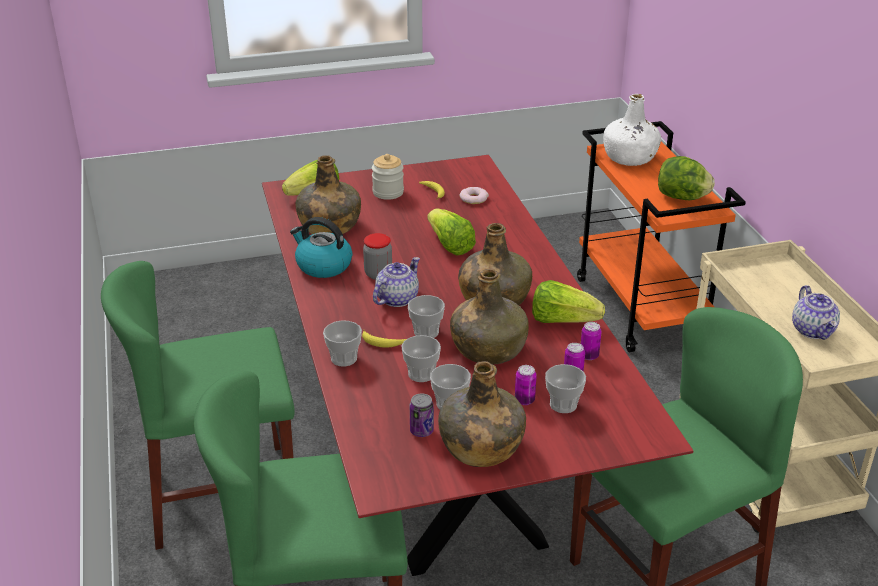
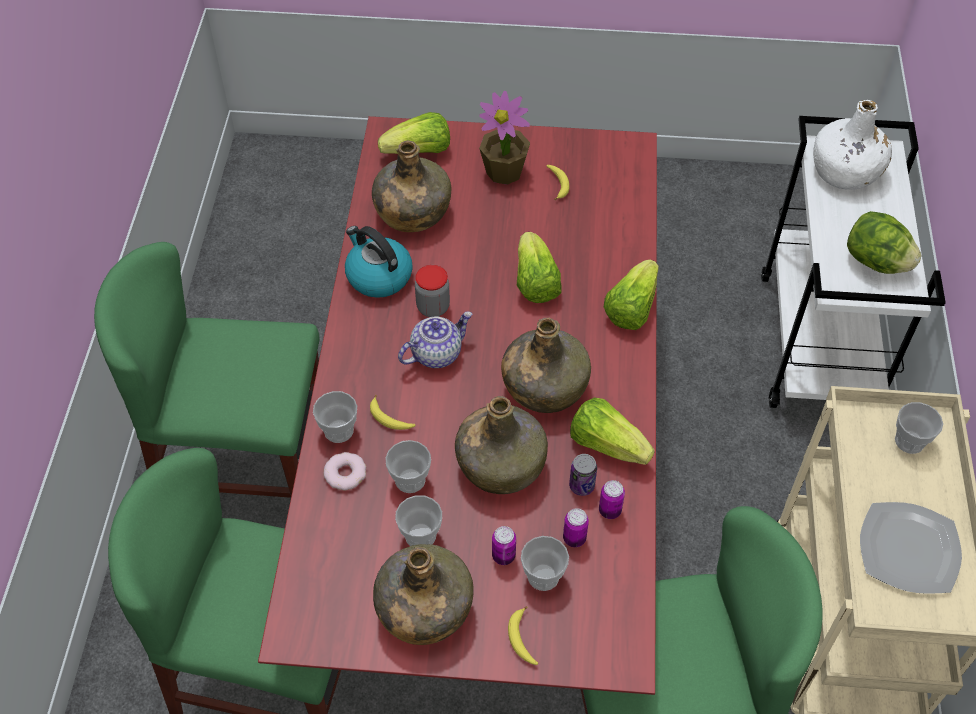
camera: 20 degrees right, 20 degrees up
jar [372,154,404,200] -> potted plant [479,91,530,185]
cup [408,295,445,338] -> cup moved to [895,402,943,454]
can [410,393,434,437] -> can moved to [569,454,597,496]
donut [459,187,489,204] -> donut moved to [324,452,366,490]
orange cart [577,121,746,352] -> white cart [761,116,946,408]
teapot [792,285,840,340] -> plate [860,502,962,594]
none -> banana [508,606,538,665]
none -> lettuce [604,260,659,330]

